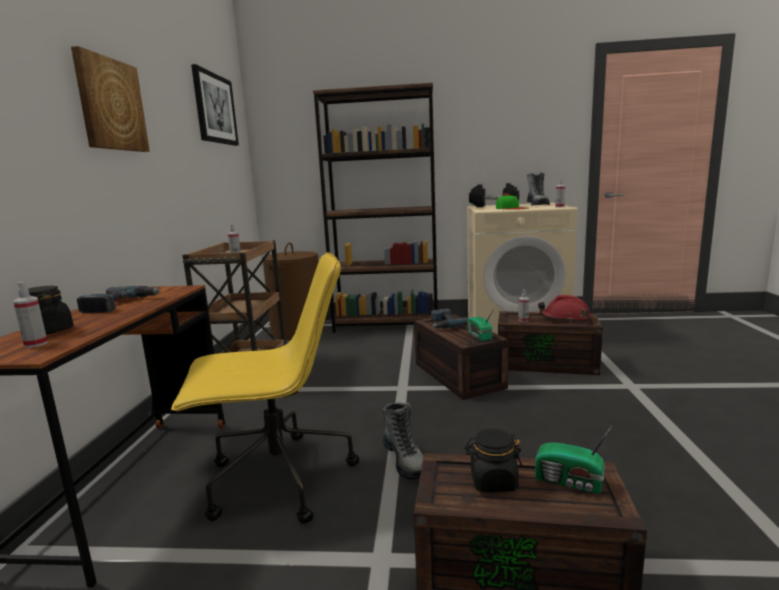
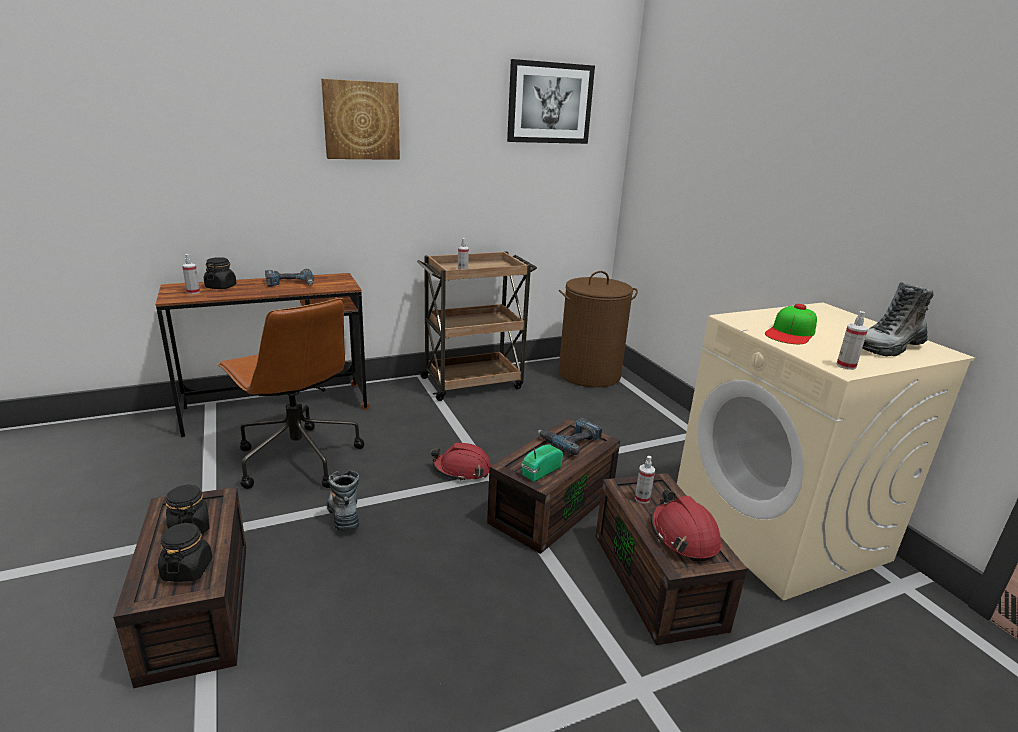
camera: 60 degrees right, 10 degrees up
yellow office chair [171,252,359,524] -> brown office chair [217,298,364,489]
brown bookcase [313,82,438,333] -> none
boot [383,402,424,480] -> boot turned 120 degrees clockwise [327,471,359,531]
black dumbbell [469,183,519,207] -> none
radio [535,426,612,494] -> black jar [158,522,213,582]
none -> red hard hat [431,443,491,482]

